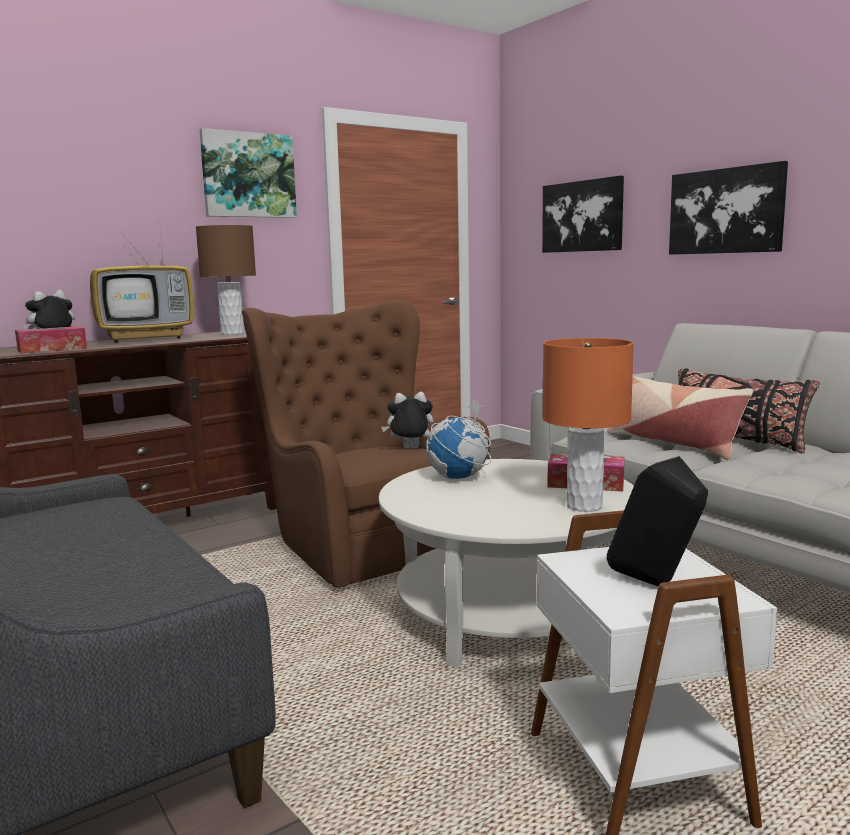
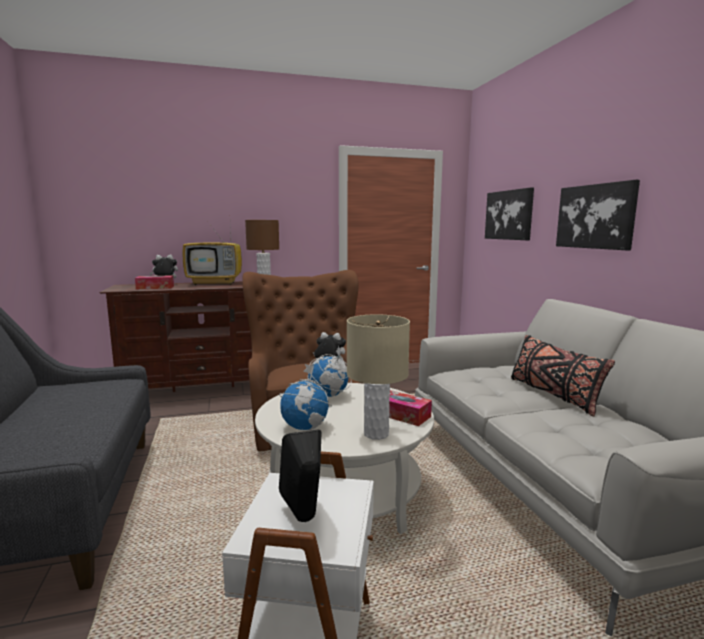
camera: 20 degrees right, 0 degrees up
picture [199,128,297,218] -> none
orange table lamp [543,338,634,512] -> beige table lamp [347,314,410,440]
pillow [607,376,753,460] -> none
none -> globe [279,364,332,430]

